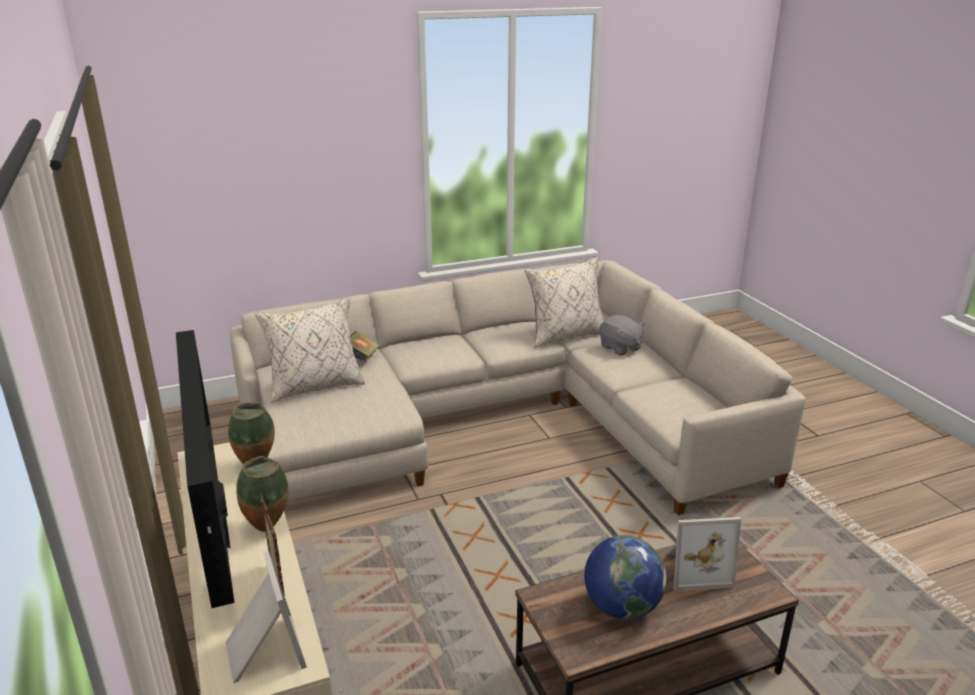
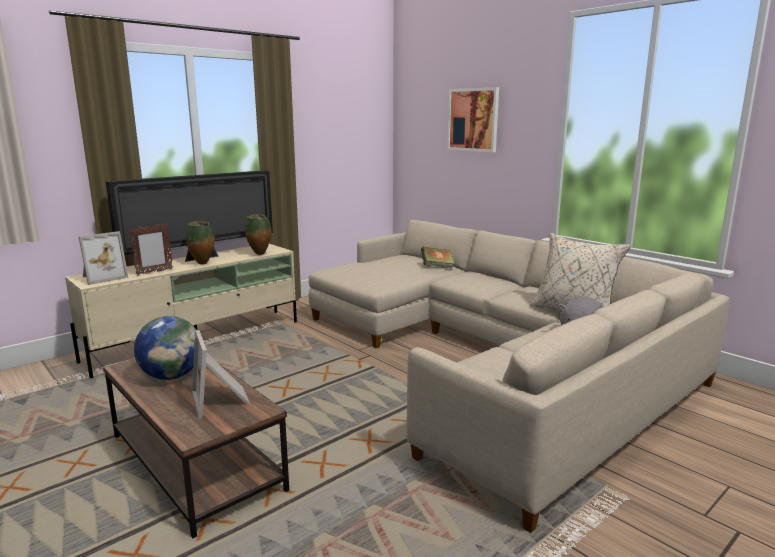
camera: 70 degrees right, 10 degrees down
beige pillow [255,297,365,403] -> none
none -> picture [447,87,499,152]

